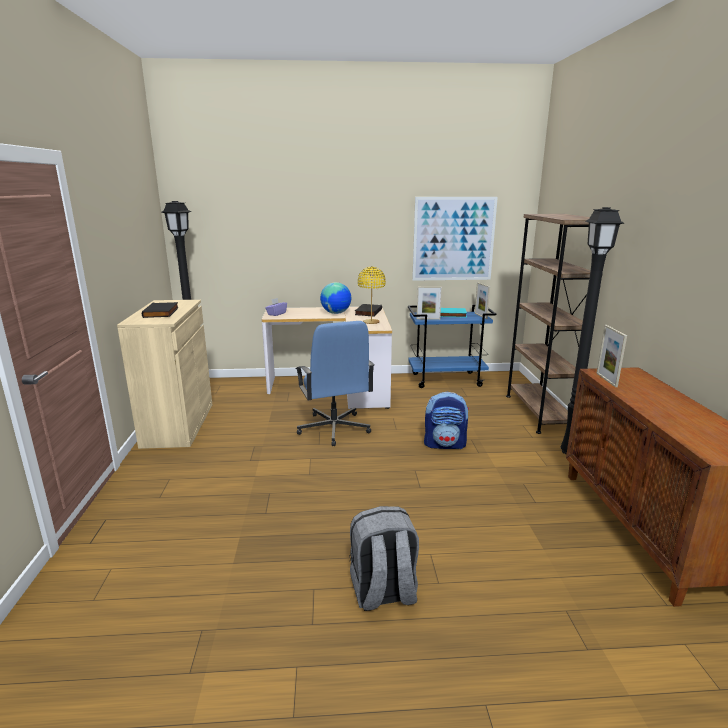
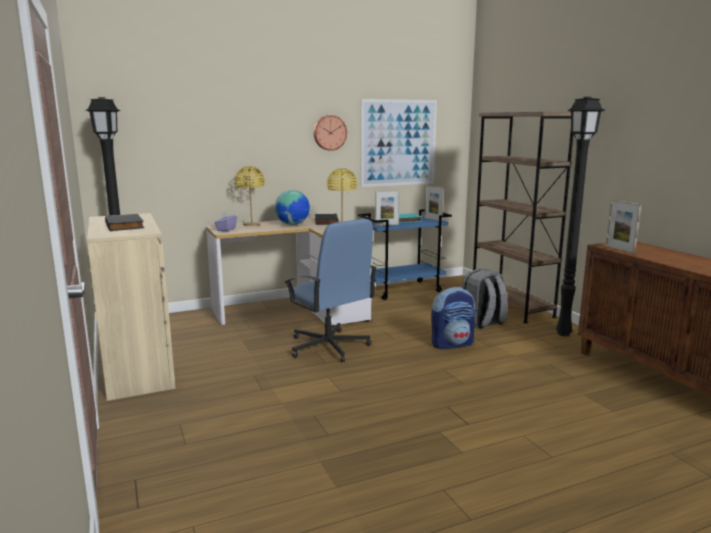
camera: 20 degrees left, 5 degrees down
grey backpack [349,506,419,611] -> grey backpack moved to [462,269,508,329]
none -> yellow table lamp [235,166,265,226]
none -> wall clock [314,115,347,151]

